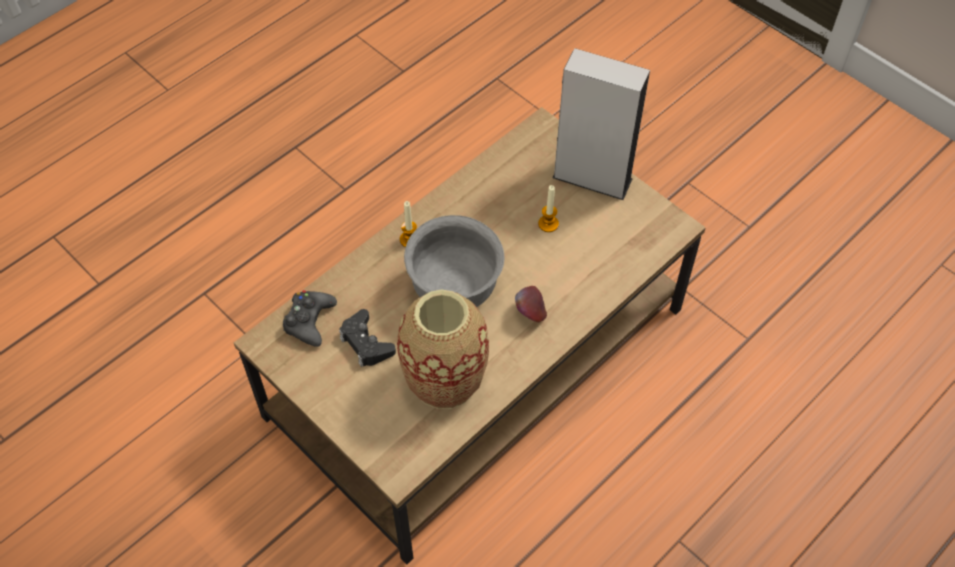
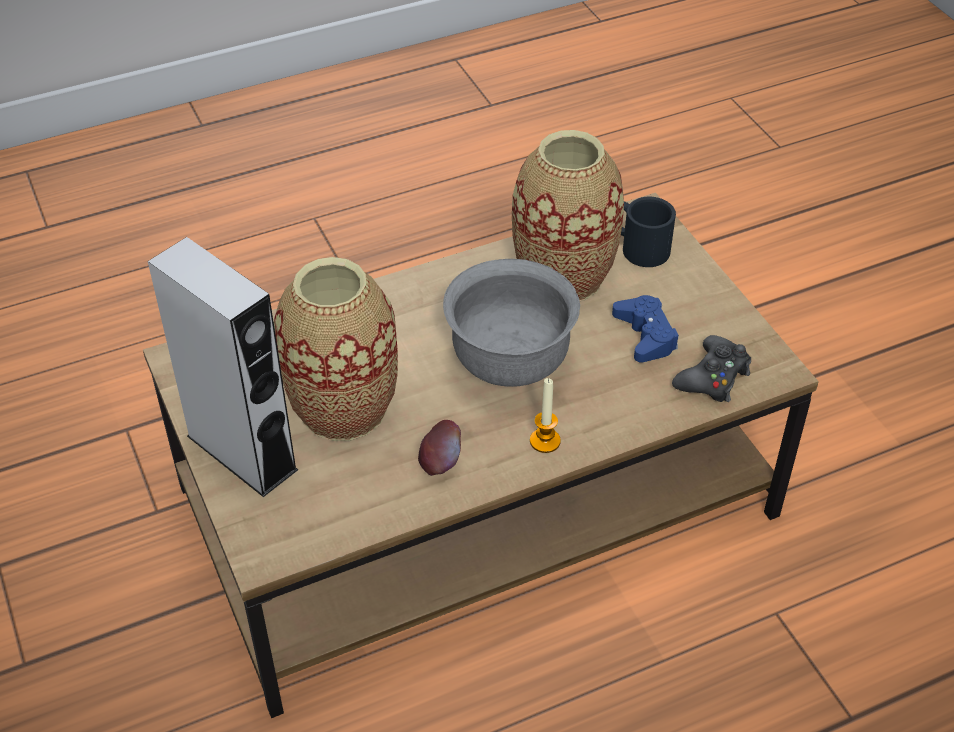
camera: 160 degrees left, 10 degrees down
black game controller [339,309,396,367] -> blue game controller [612,295,679,363]
apple [515,286,547,322] -> apple moved to [418,420,461,476]
candle [538,185,559,232] -> vase [274,257,398,441]
none -> black mug [621,197,676,267]

